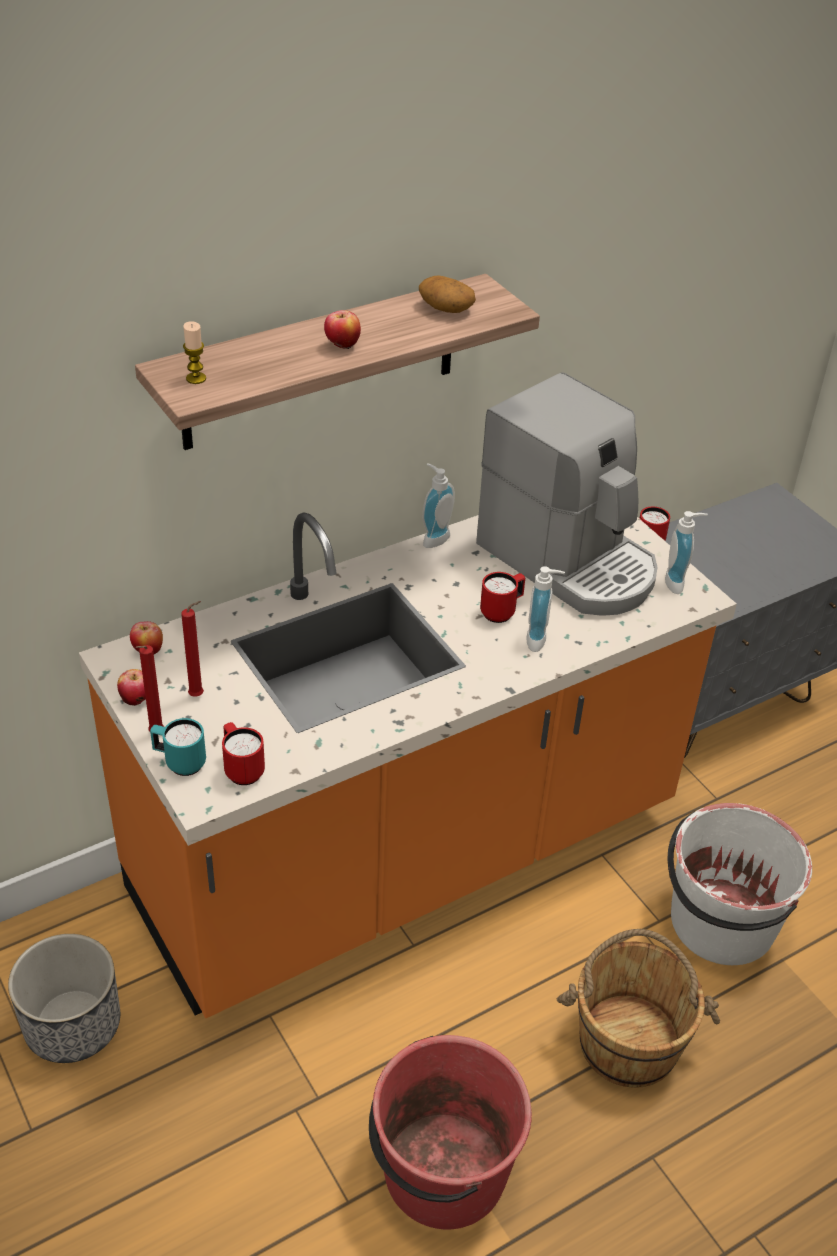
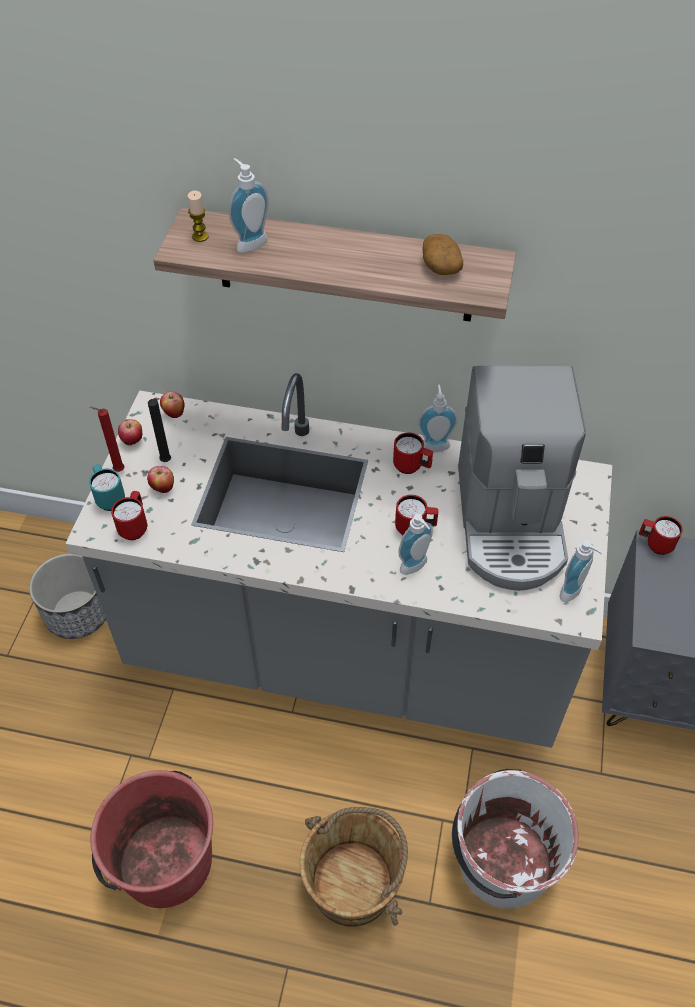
camera: 45 degrees right, 10 degrees up
orange counter [79,512,737,1018] -> grey counter [65,373,612,748]
red candle [181,601,204,697] -> black candle [148,398,171,462]
apple [324,310,361,350] -> apple moved to [147,466,174,493]
none -> soap dispenser [229,158,269,253]
none -> red mug [393,433,433,474]

